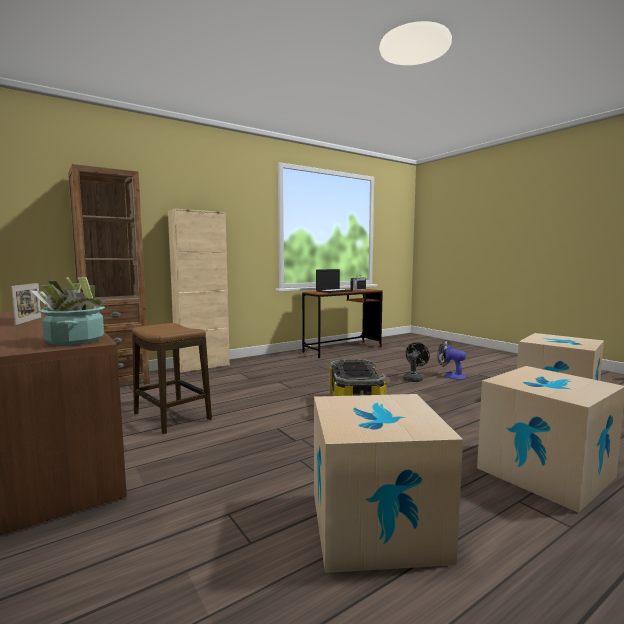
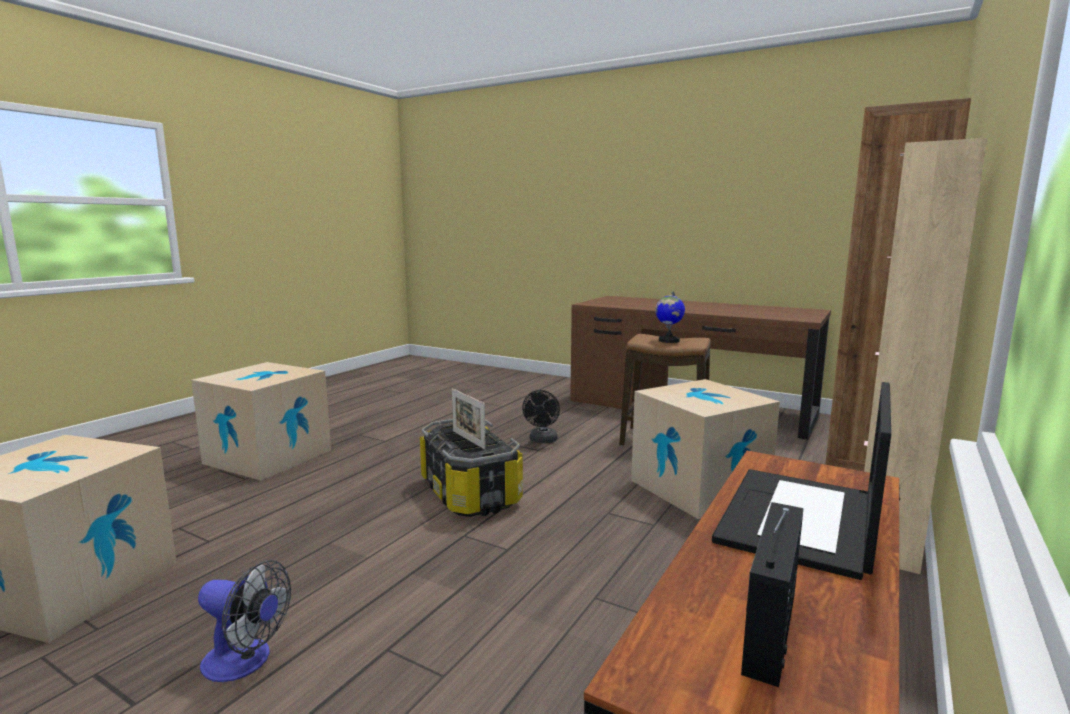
camera: 155 degrees right, 5 degrees up
picture frame [11,283,41,325] -> picture frame moved to [452,388,486,450]
potted plant [30,277,107,345] -> none
cardboard box [314,394,463,573] -> cardboard box moved to [631,379,780,519]
black fan [403,342,430,382] -> black fan moved to [522,390,560,443]
none -> globe [655,291,685,343]

